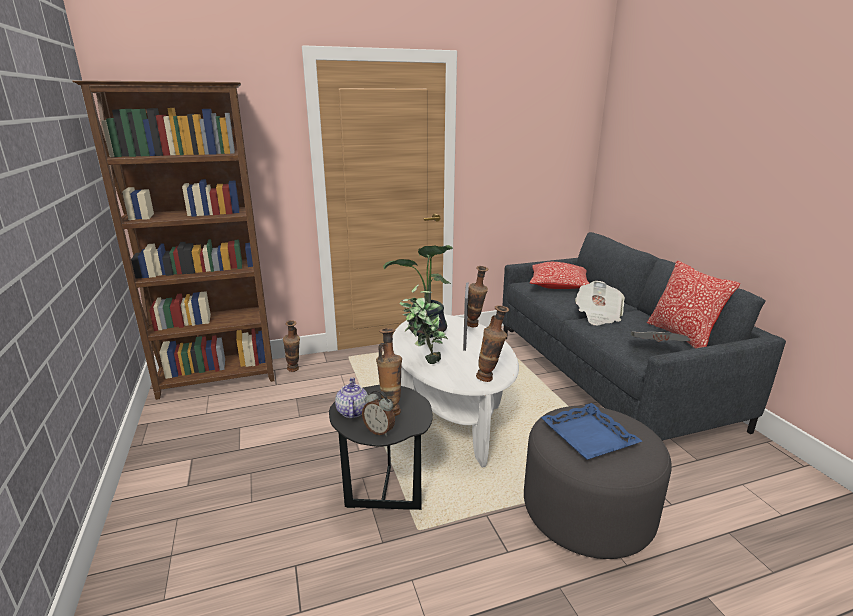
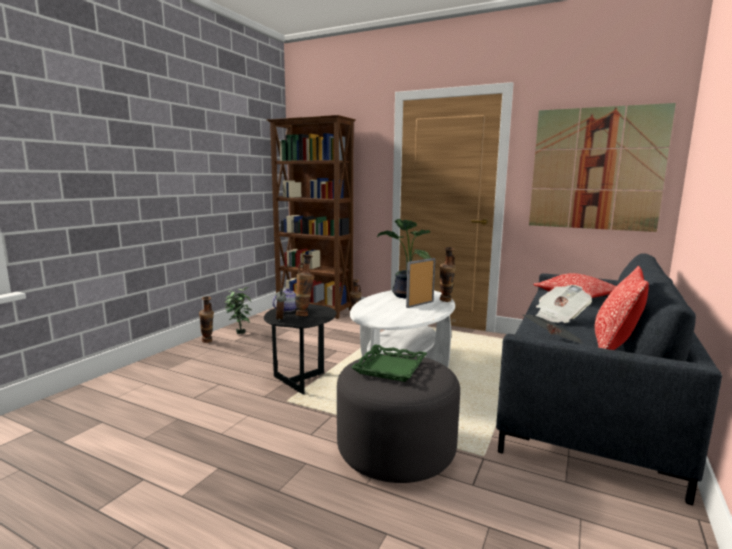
camera: 45 degrees right, 10 degrees down
potted plant [399,285,448,364] -> potted plant moved to [225,287,252,334]
vase [476,305,509,382] -> vase moved to [199,296,214,343]
blue tray [541,403,642,460] -> green tray [351,345,427,382]
none -> picture [529,103,676,232]

